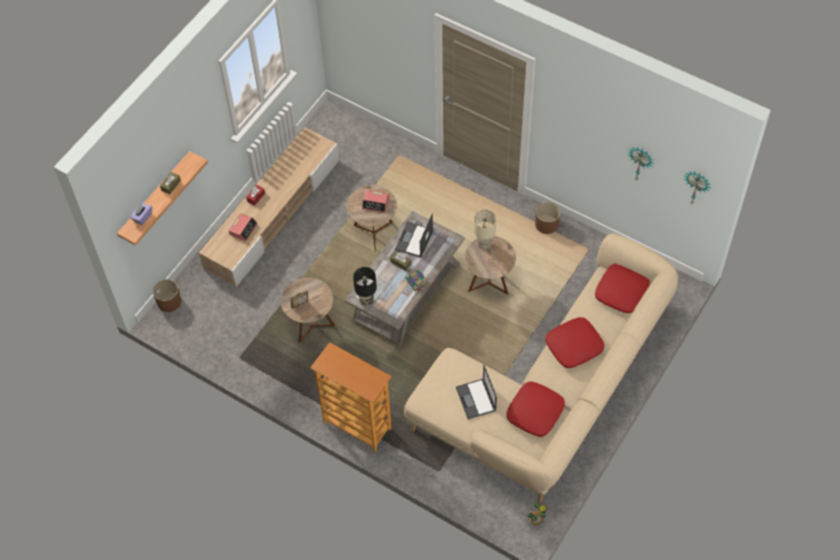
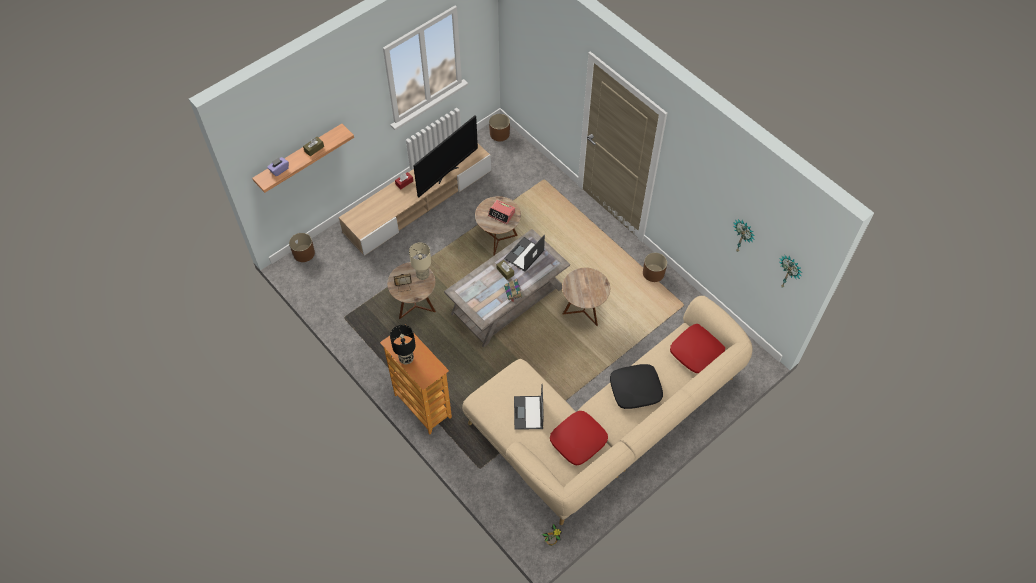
camera: 15 degrees right, 0 degrees up
alarm clock [228,213,258,241] -> none
black table lamp [353,267,377,307] -> black table lamp moved to [390,325,416,364]
beige table lamp [474,210,496,250] -> beige table lamp moved to [409,242,431,280]
red pillow [545,317,604,368] -> black pillow [610,364,663,409]
none -> television [413,116,478,197]
none -> brown planter [489,114,510,141]

